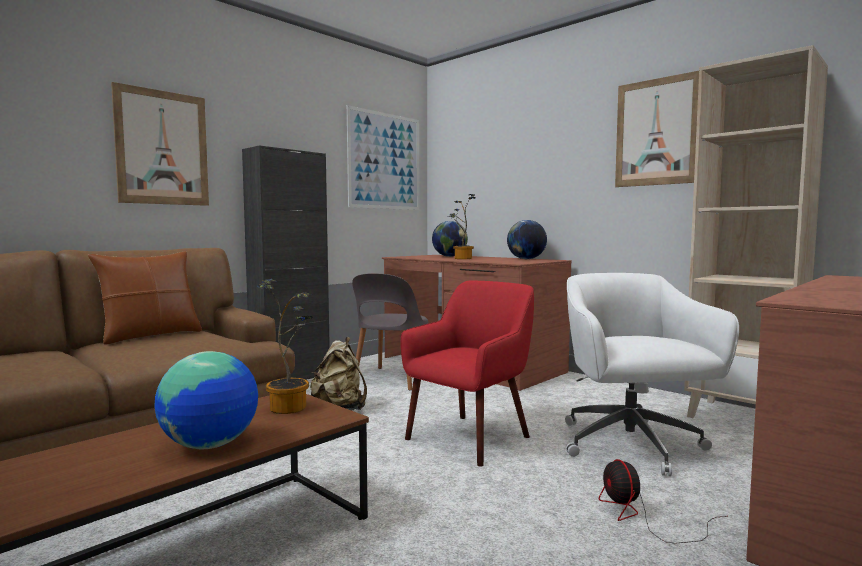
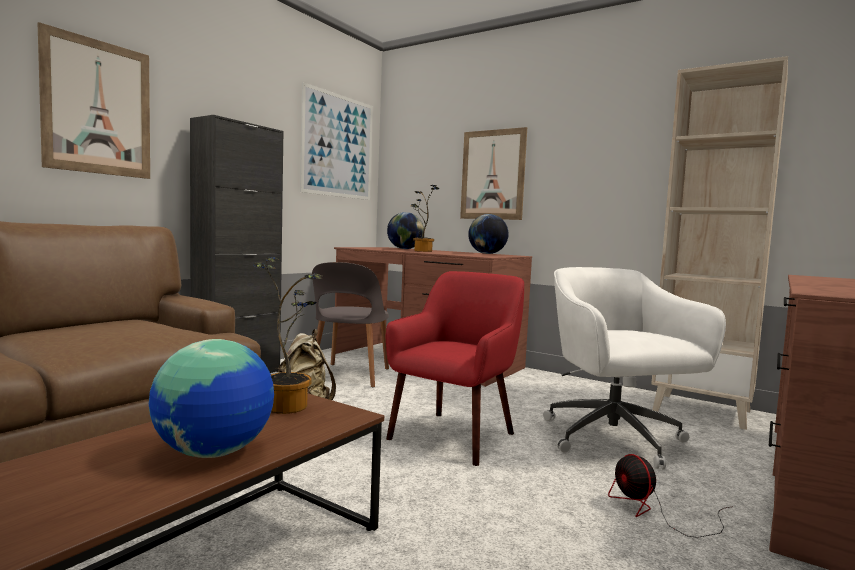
camera: 10 degrees left, 0 degrees up
brown pillow [88,251,202,345] -> none
picture [615,71,699,187] -> picture moved to [460,127,527,220]

